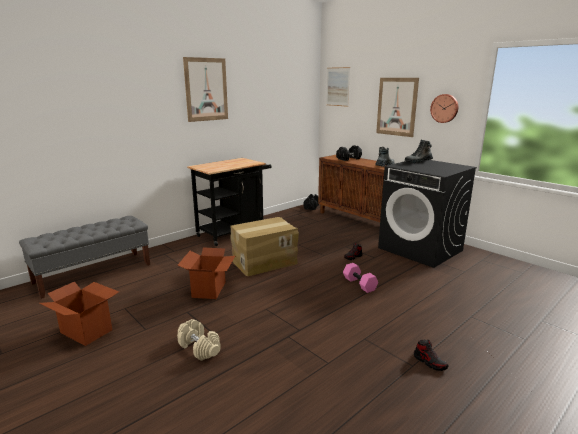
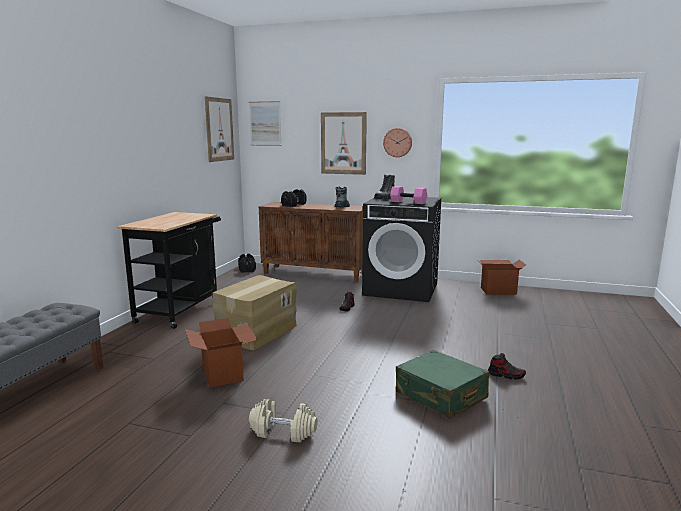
camera: 30 degrees left, 5 degrees down
cardboard box [39,282,119,346] -> cardboard box moved to [476,259,526,295]
picture [183,57,228,122] -> picture moved to [205,96,234,162]
pink dumbbell [343,263,378,293] -> pink dumbbell moved to [390,186,427,204]
none -> green suitcase [396,350,489,418]

